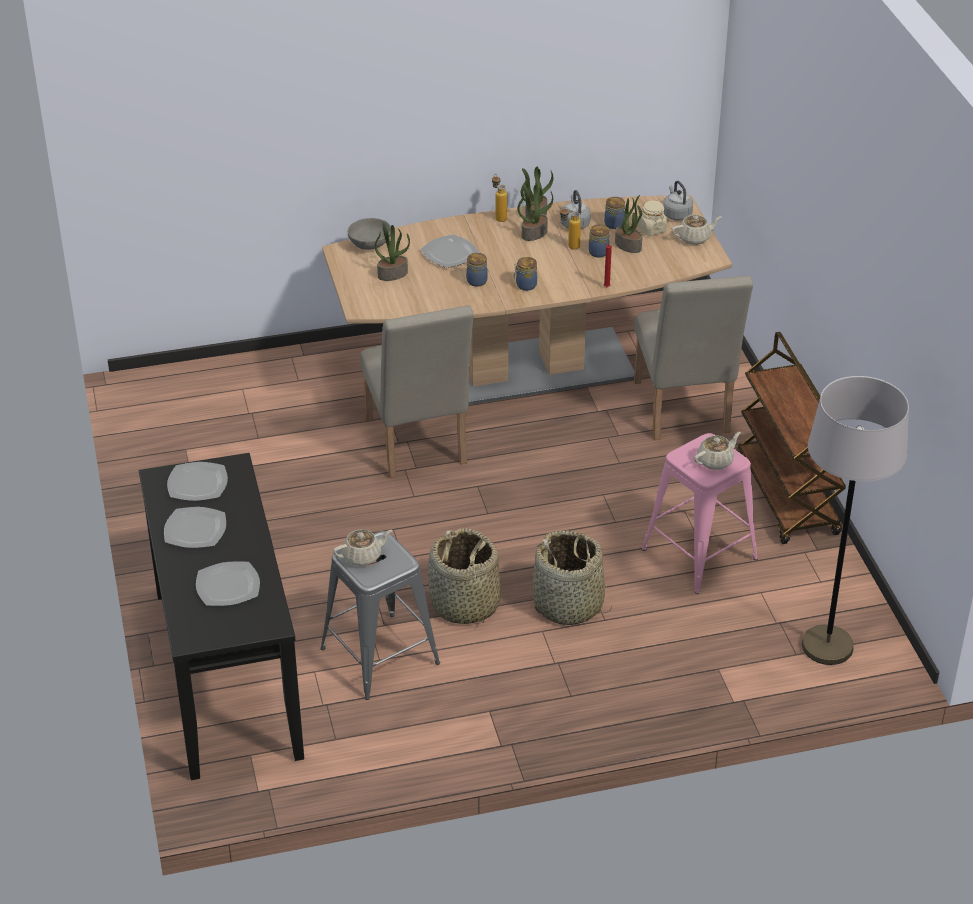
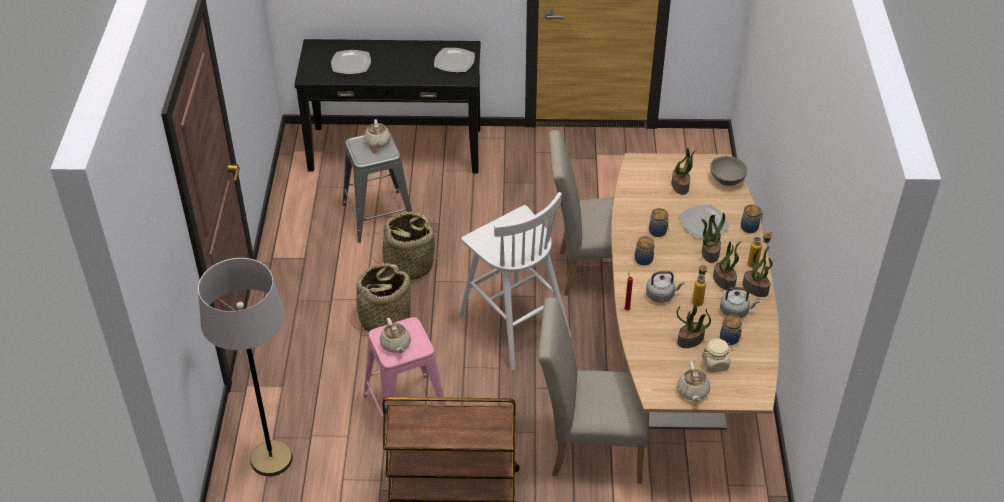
camera: 105 degrees right, 5 degrees up
plate [164,507,226,548] -> none
jar [589,224,609,258] -> jar moved to [741,205,763,233]
grey kettle [663,181,693,221] -> grey kettle moved to [646,271,685,303]
none -> white stool [459,192,571,371]
none -> potted plant [701,213,725,263]

